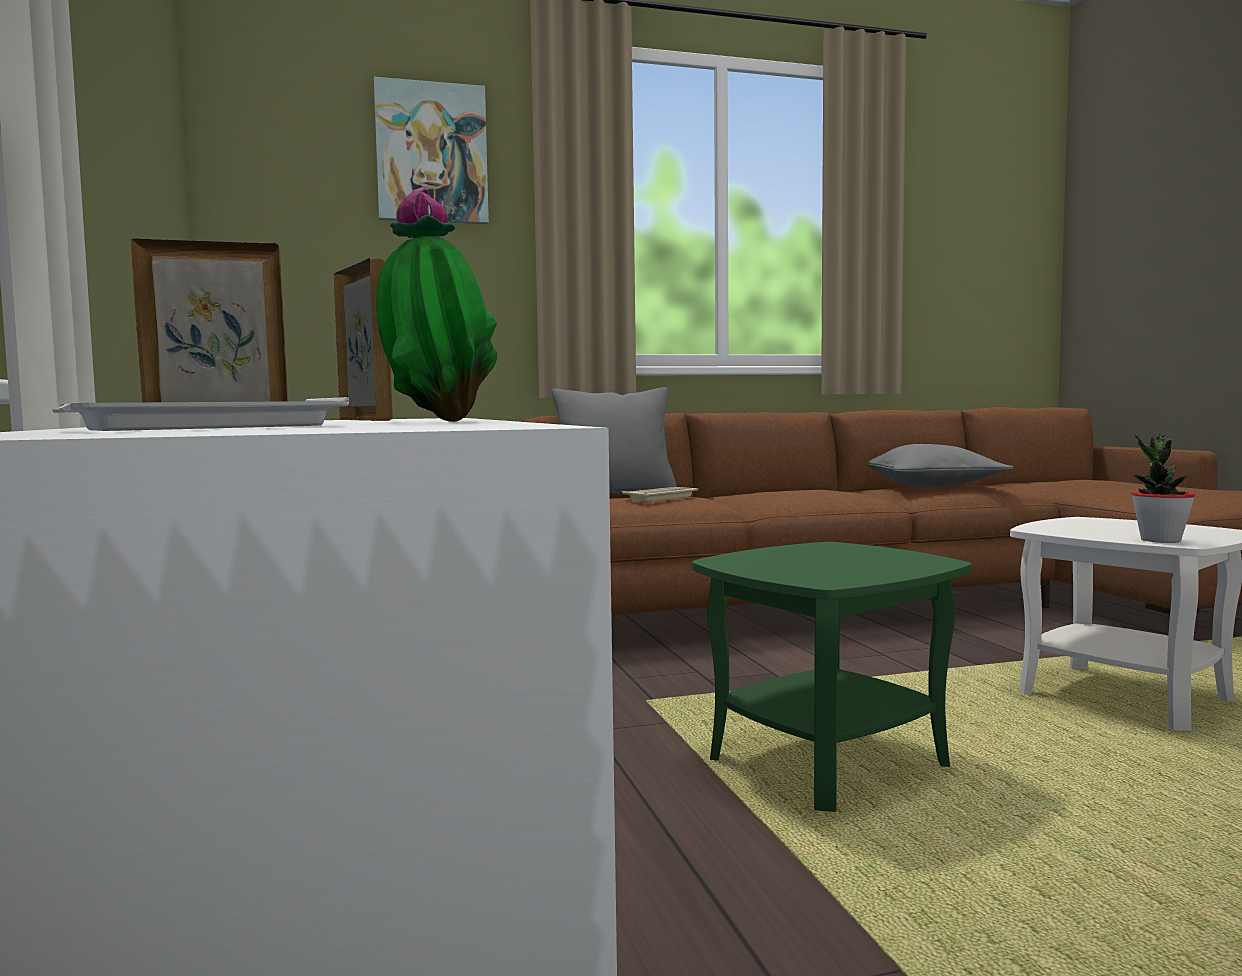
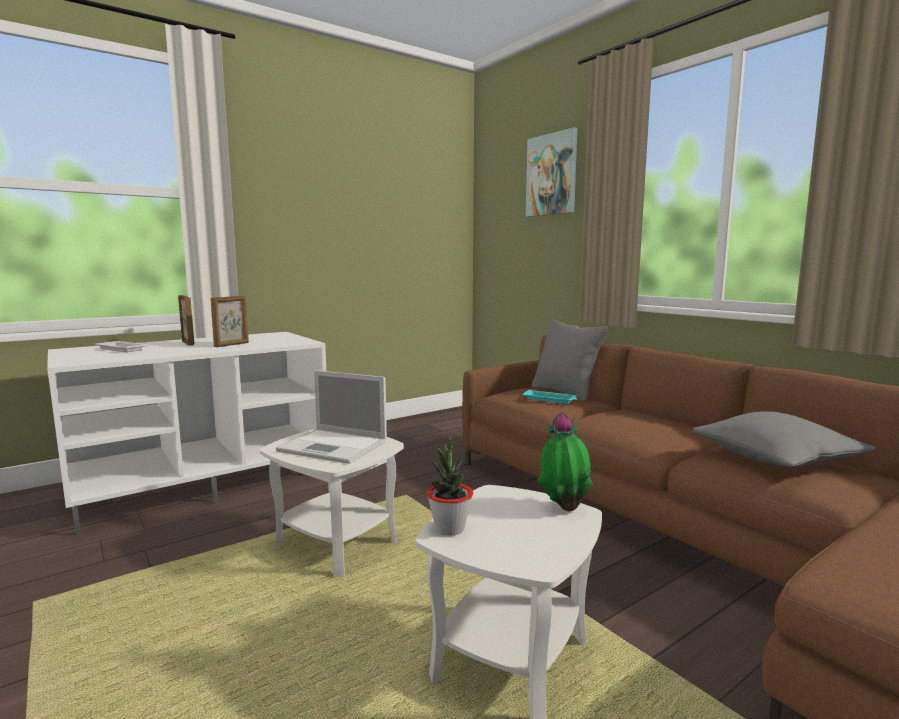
camera: 70 degrees right, 5 degrees up
potted plant [376,187,498,422] -> potted plant moved to [537,413,593,511]
beige tray [622,487,698,501] -> turquoise tray [523,389,577,404]
green side table [692,542,972,812] -> white side table [260,429,404,577]
none -> laptop [276,370,387,464]

